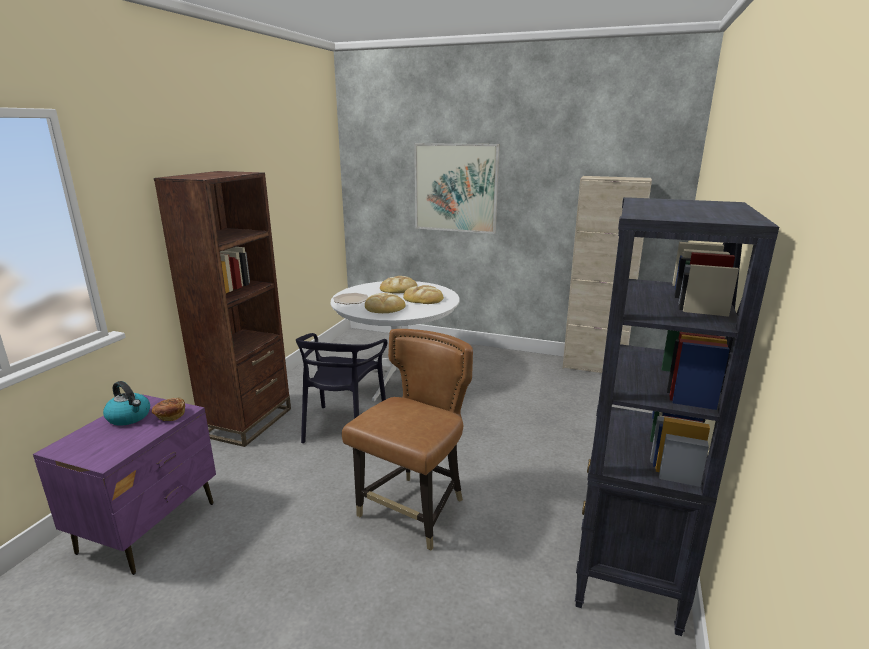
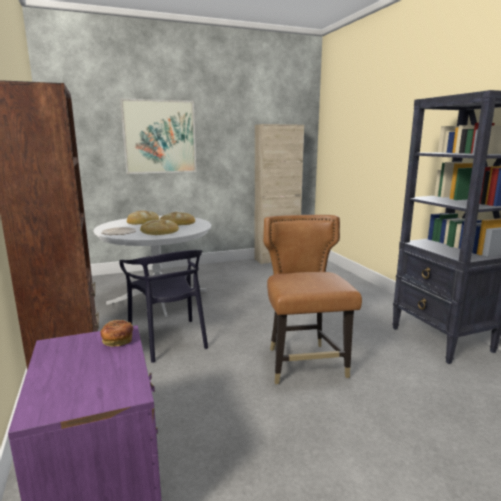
camera: 40 degrees left, 5 degrees down
kettle [103,381,150,426] -> none

